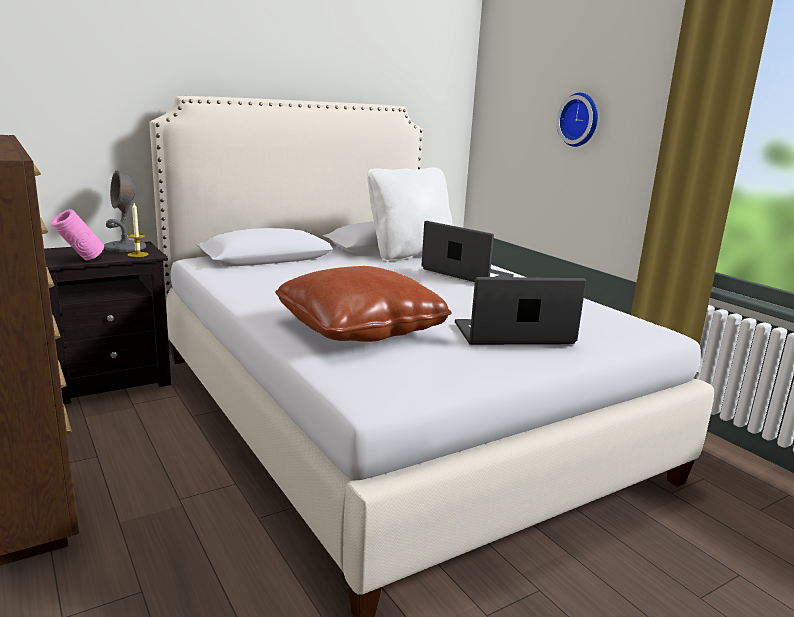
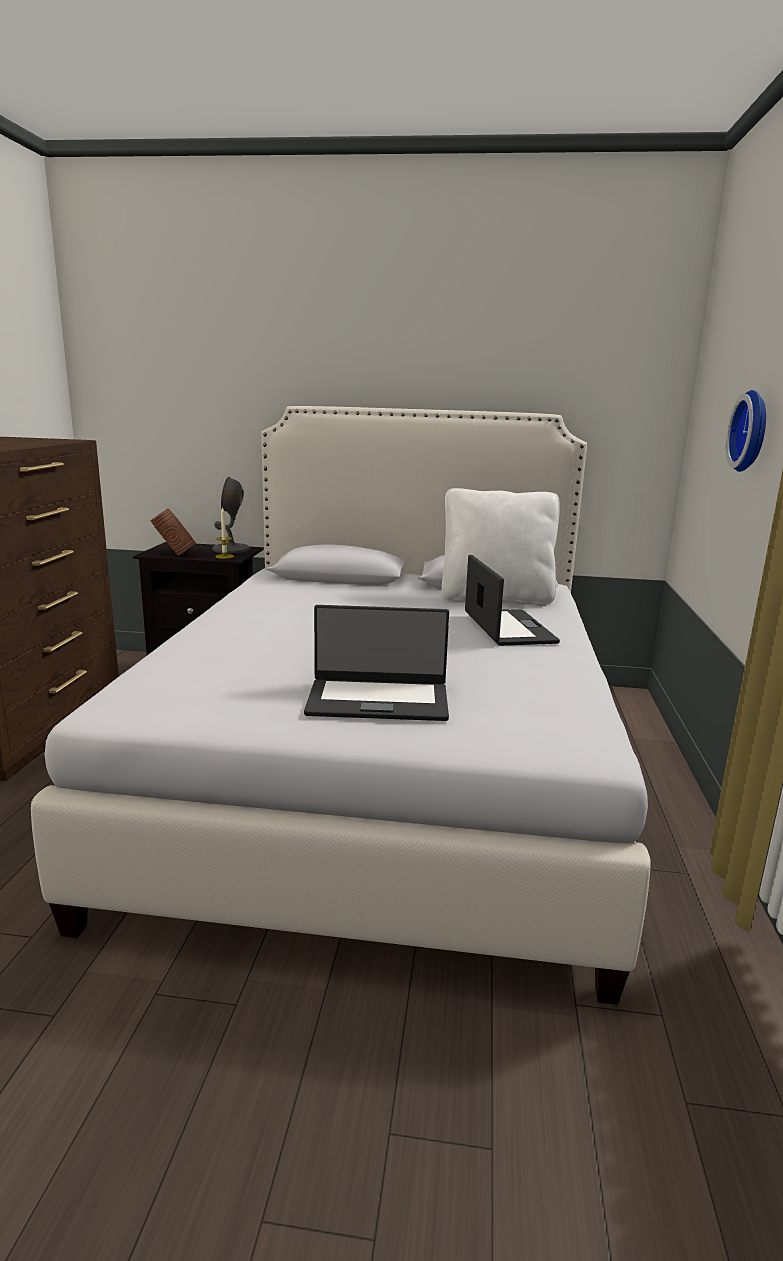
camera: 40 degrees right, 0 degrees up
pink vase [51,209,104,261] -> brown vase [150,508,196,556]
brown pillow [275,266,452,342] -> none
laptop [455,277,586,345] -> laptop turned 150 degrees clockwise [304,605,449,721]

